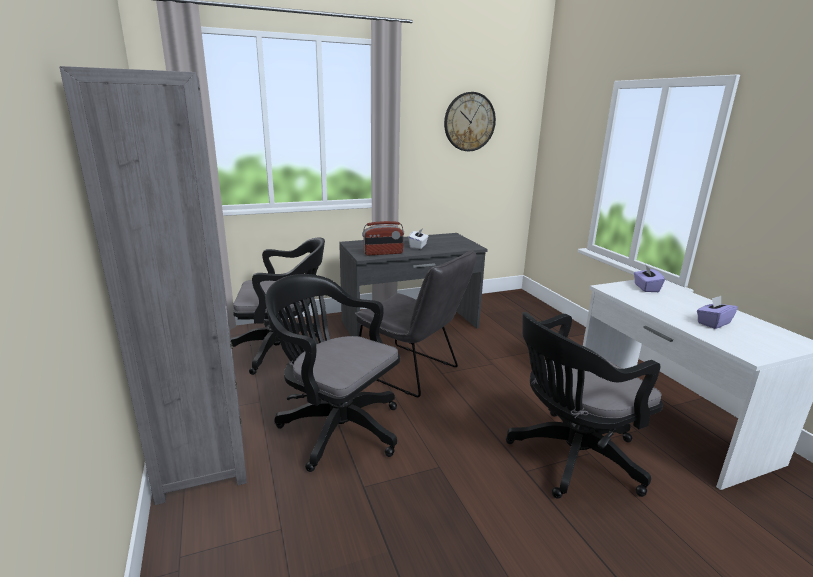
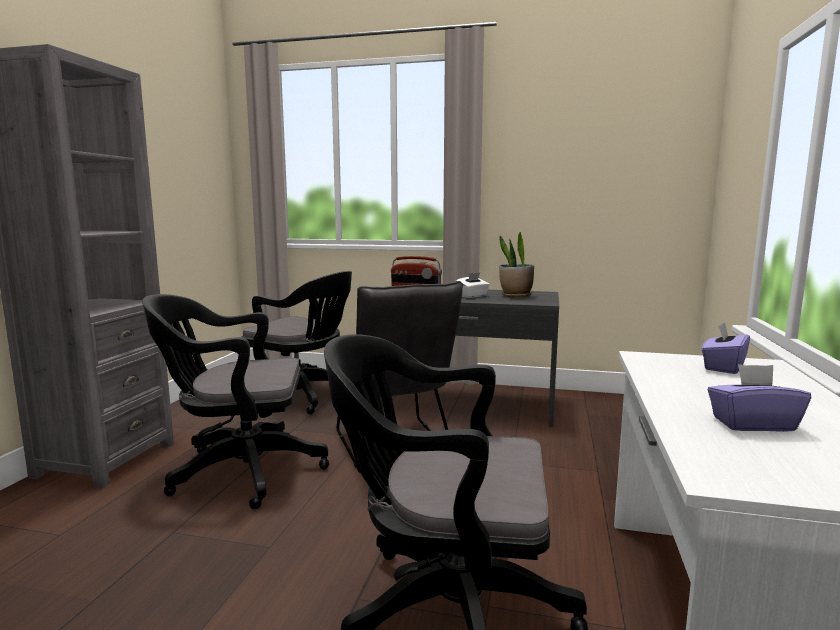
camera: 35 degrees right, 10 degrees down
black office chair [265,274,400,472] -> black office chair turned 75 degrees counterclockwise [142,294,329,509]
wall clock [444,92,496,151] -> none
none -> potted plant [499,232,534,298]

